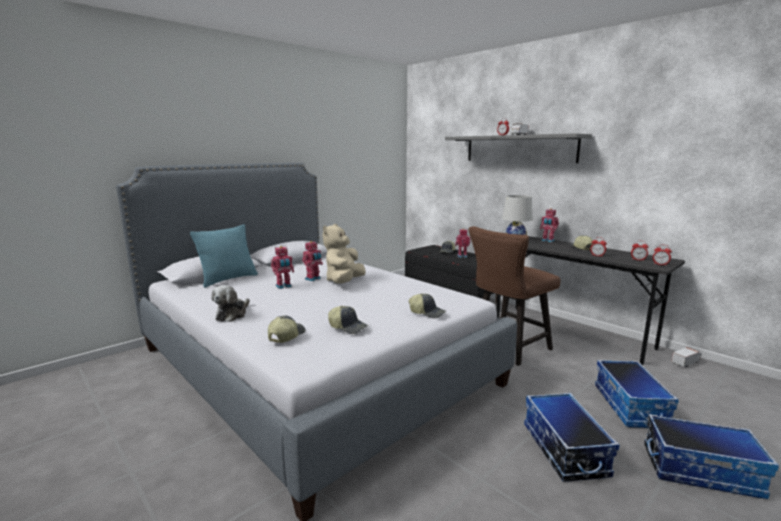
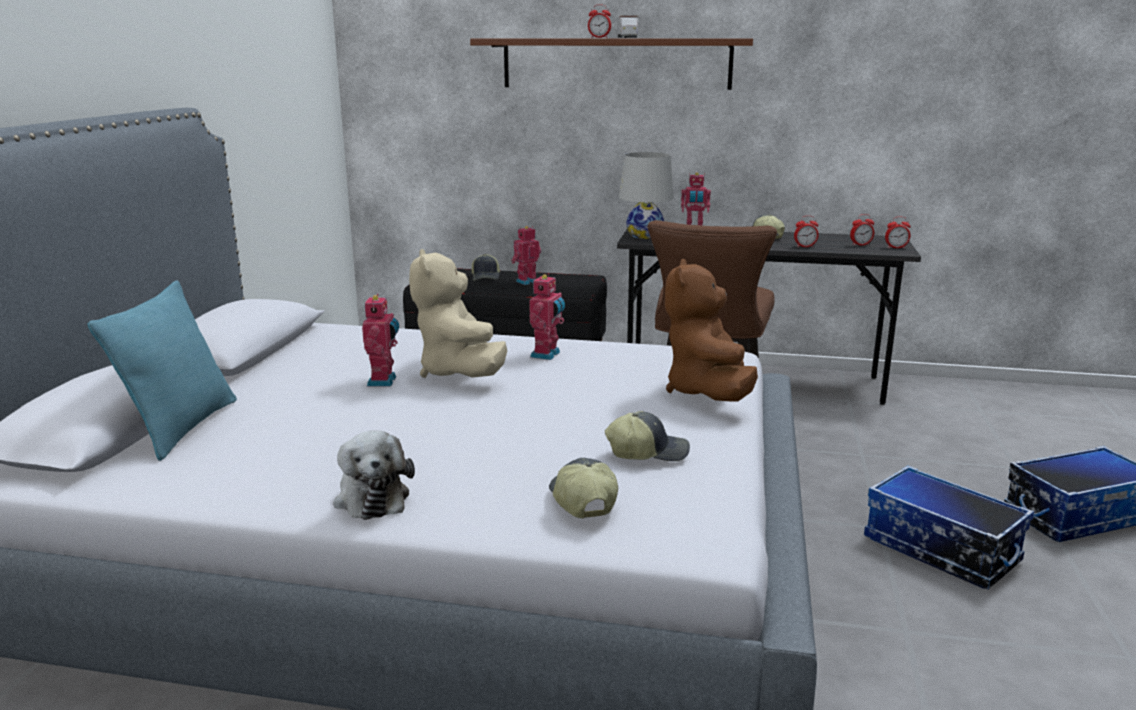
camera: 35 degrees left, 5 degrees up
toy robot [271,246,294,289] -> toy robot moved to [529,273,565,360]
cap [409,293,446,318] -> brown plush toy [665,259,758,401]
grey shelf [445,133,592,163] -> brown shelf [470,38,753,90]
storage box [595,360,679,428] -> none
toy truck [671,347,701,367] -> none

